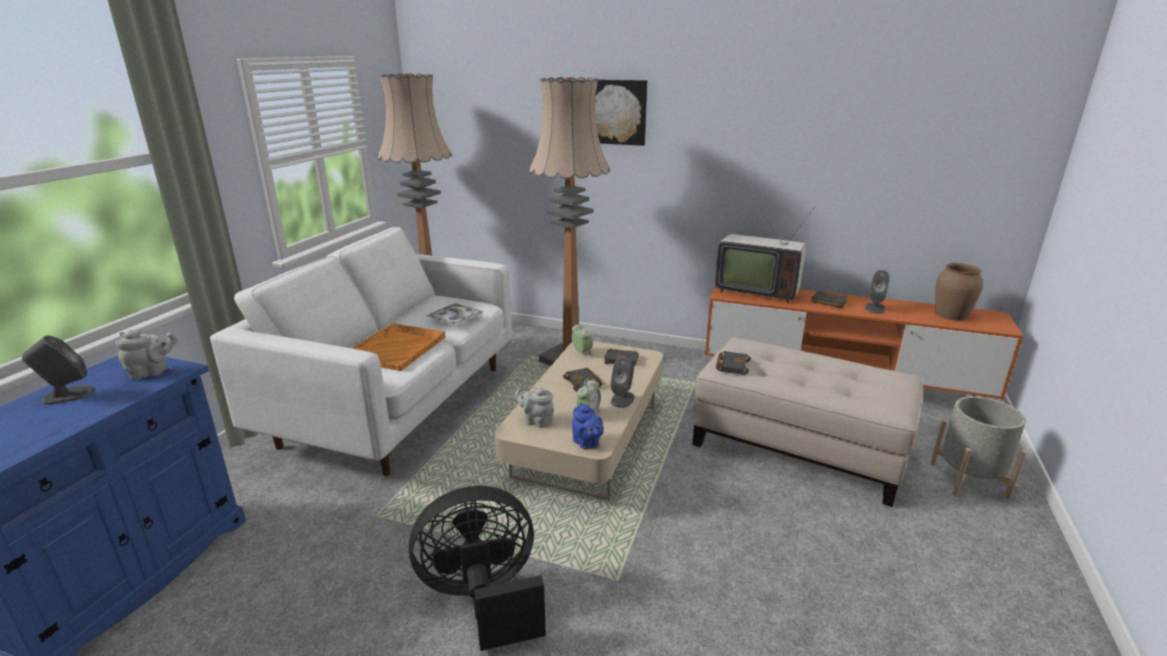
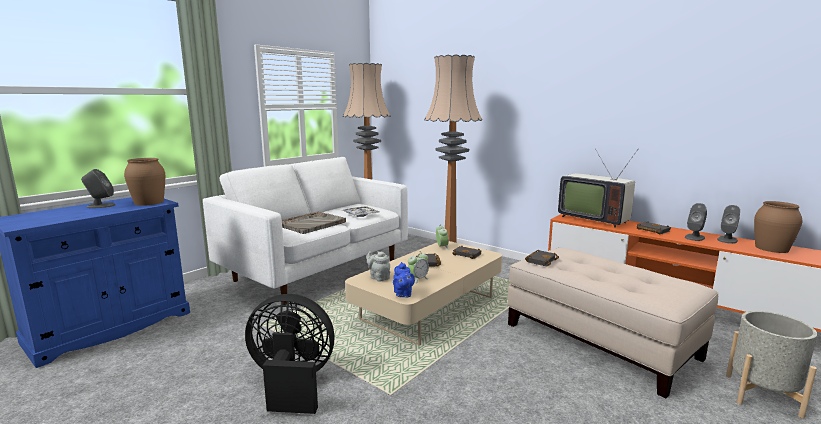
camera: 20 degrees right, 10 degrees down
grey teapot [115,330,178,379] -> brown vase [124,158,165,206]
orange tray [353,323,446,371] -> grey tray [282,211,346,234]
picture [593,79,647,146] -> none
grey speaker [610,357,635,408] -> grey speaker moved to [717,205,740,244]

